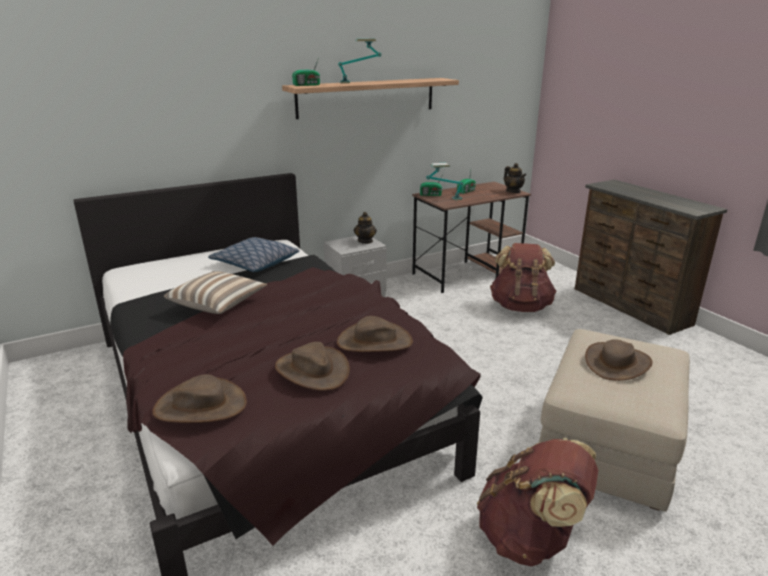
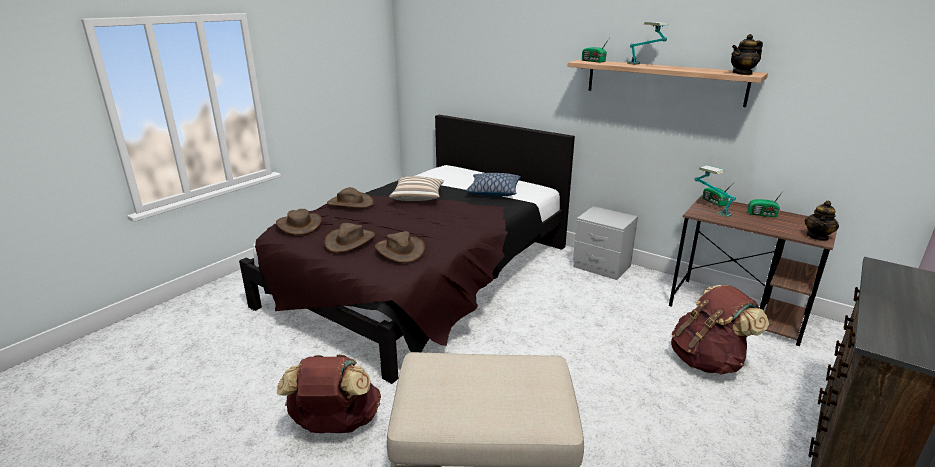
camera: 65 degrees right, 0 degrees up
teapot [354,212,377,244] -> teapot moved to [731,34,763,75]
brown hat [585,339,652,381] -> brown hat moved to [327,187,374,208]

